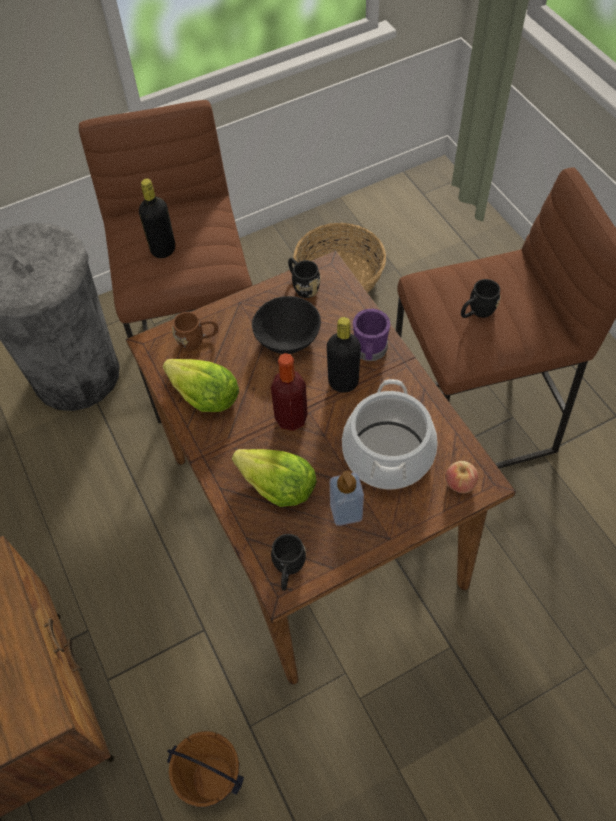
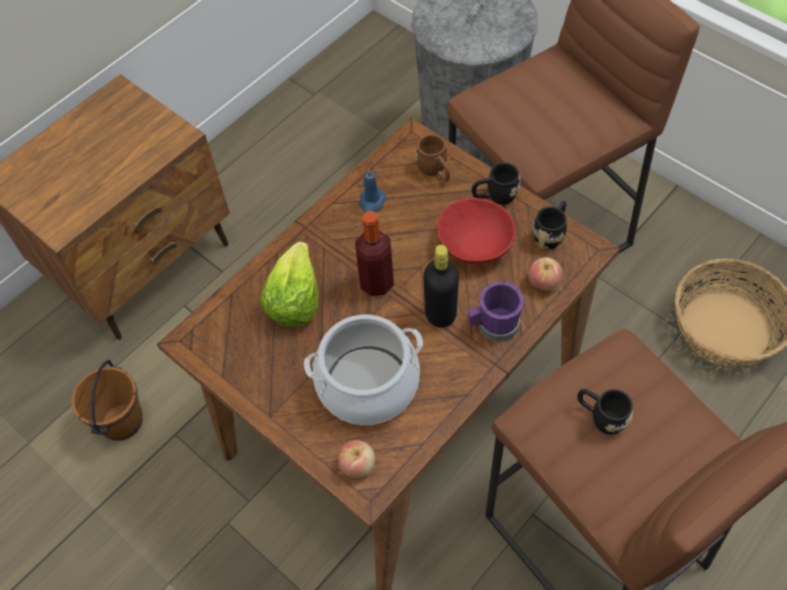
camera: 70 degrees right, 0 degrees up
black bottle [139,179,175,258] -> none
lettuce [163,359,239,412] -> blue candle [359,169,386,213]
black bowl [252,296,321,354] -> red bowl [438,198,516,264]
black mug [271,534,306,591] -> black mug moved to [472,162,521,205]
soap dispenser [330,470,364,526] -> none
none -> apple [528,257,563,291]

